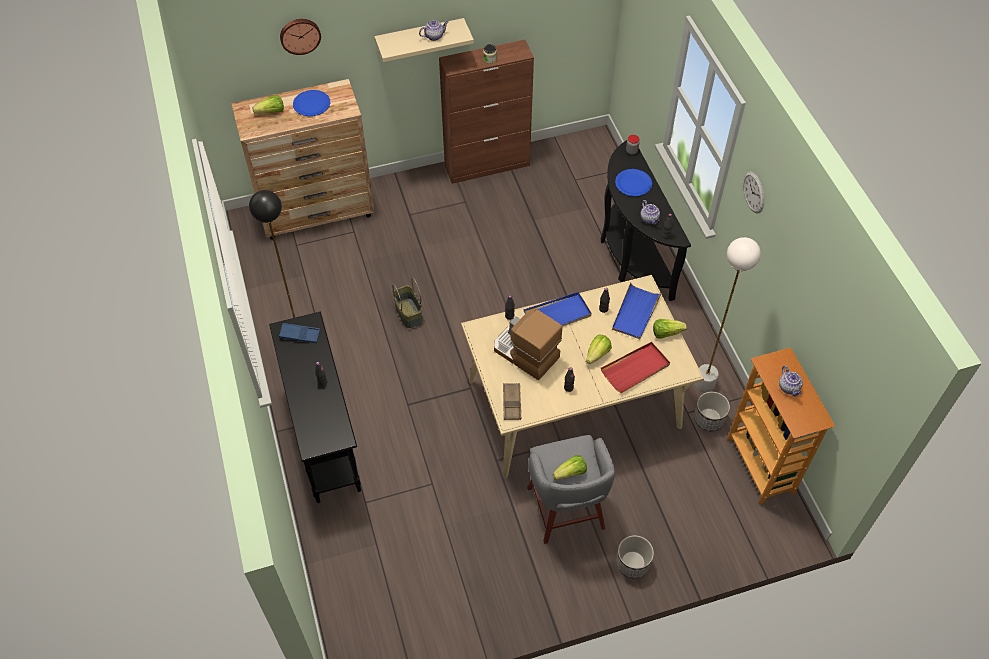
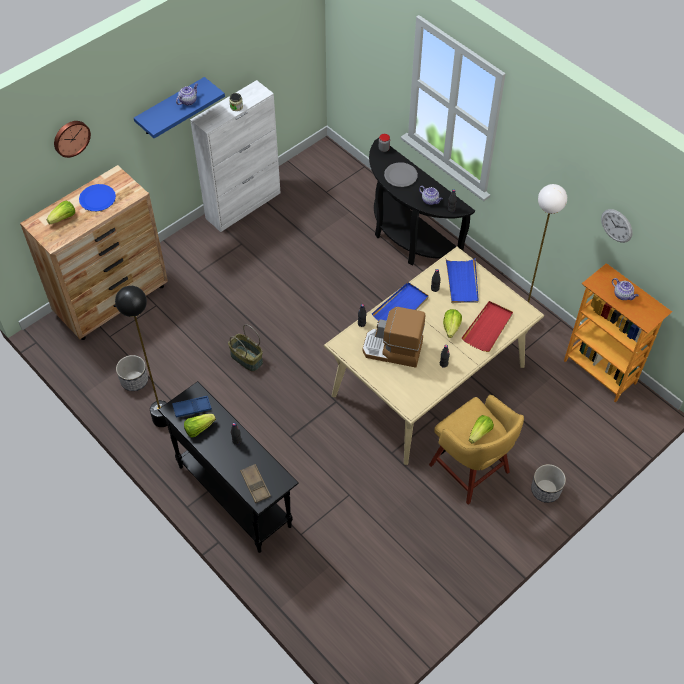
camera: 25 degrees left, 0 degrees up
beige shelf [374,18,474,62] -> blue shelf [134,77,225,138]
brown cabinet [439,40,534,184] -> white cabinet [190,80,281,232]
brown tray [503,383,521,420] -> brown tray moved to [240,464,271,503]
grey stool [527,435,615,544] -> yellow stool [429,395,524,505]
blue plate [615,169,652,196] -> grey plate [384,162,418,187]
lettuce [653,319,687,339] -> lettuce moved to [184,414,216,438]
planter [694,391,730,431] -> planter moved to [116,355,148,391]
wall clock [743,171,764,214] -> wall clock moved to [601,209,633,243]

